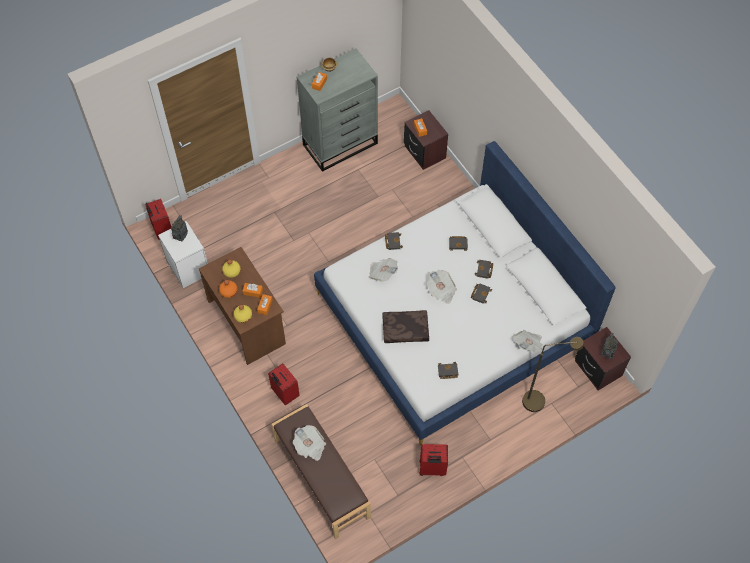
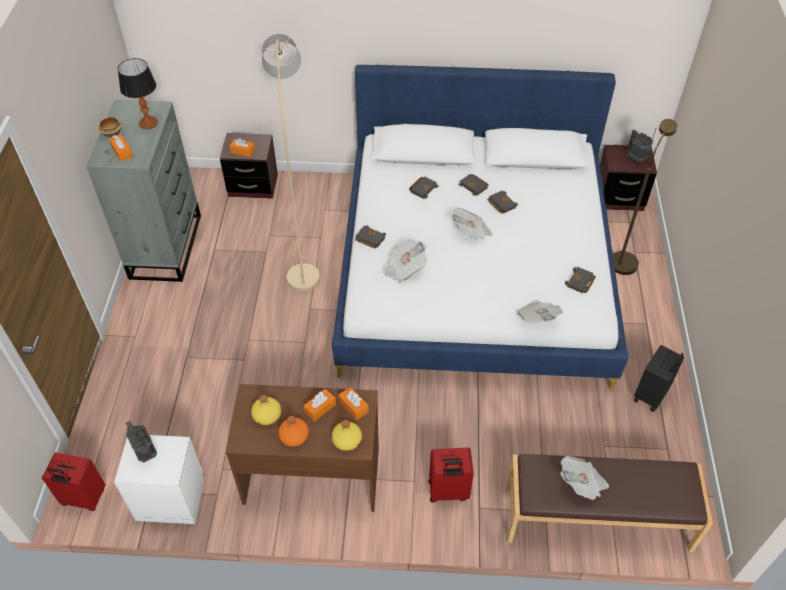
camera: 55 degrees left, 10 degrees down
brown pillow [382,310,429,343] -> none
red suitcase [419,444,448,476] -> black suitcase [633,345,684,412]
newspaper [513,330,543,352] -> newspaper moved to [516,300,563,323]
none -> table lamp [118,58,158,129]
none -> beige floor lamp [262,34,320,292]

